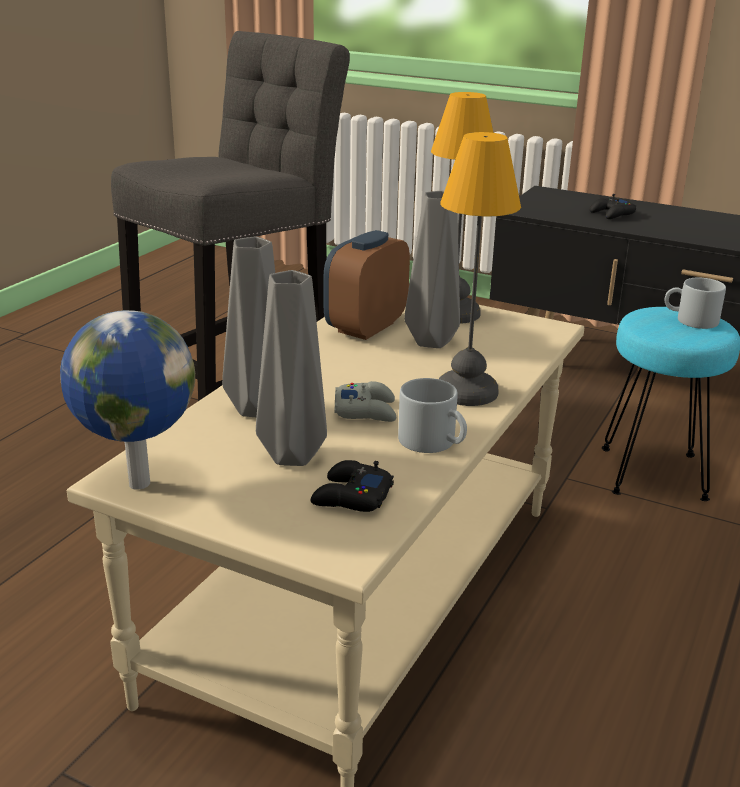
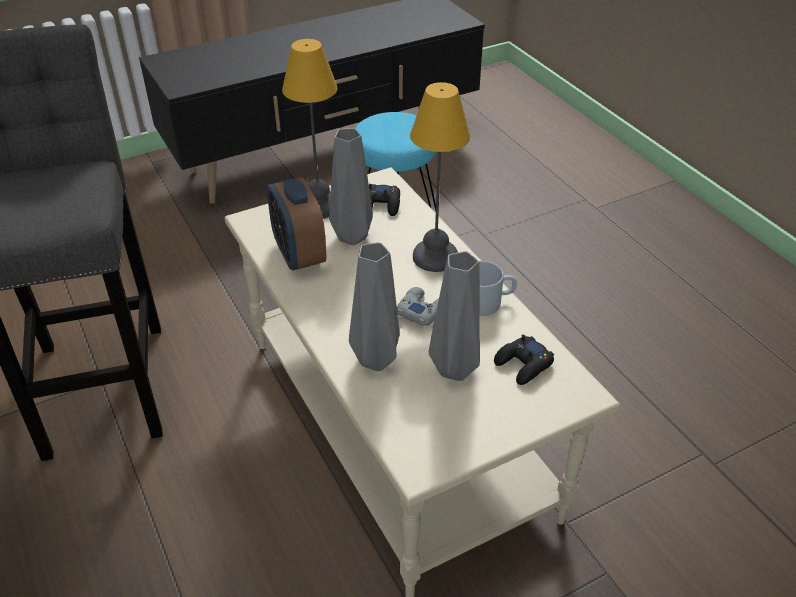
camera: 55 degrees left, 15 degrees up
globe [60,310,195,490] -> none
black game controller [590,194,637,219] -> black game controller moved to [369,184,400,216]
grey mug [665,278,726,329] -> none

